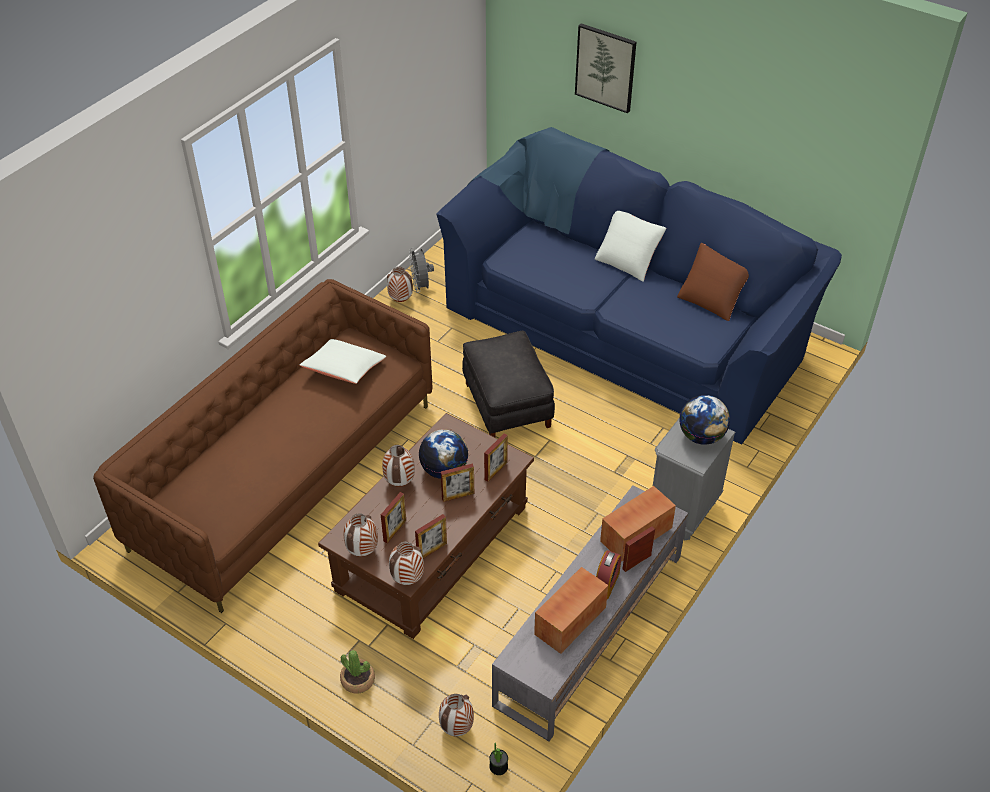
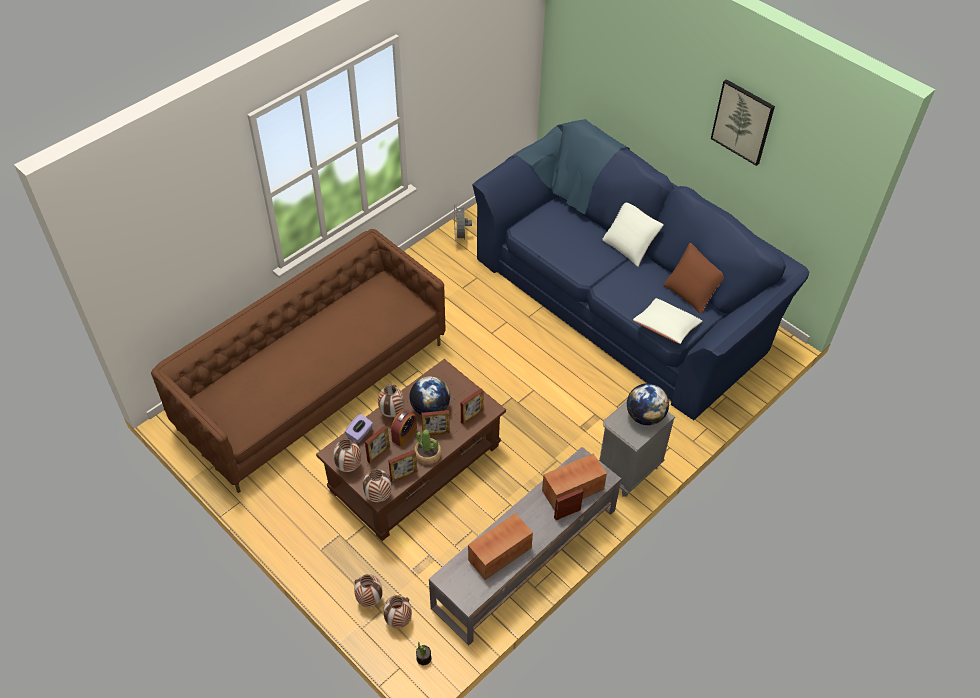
camera: 10 degrees right, 5 degrees up
white pillow [300,339,386,384] -> white pillow moved to [633,298,702,344]
potted plant [340,650,375,694] -> potted plant moved to [414,430,442,465]
vase [387,267,413,302] -> vase moved to [354,574,383,607]
black ottoman [462,331,555,437] -> none
picture [575,23,636,113] -> picture moved to [711,79,775,166]
alarm clock [596,550,621,599] -> alarm clock moved to [391,409,417,447]
none -> purple tissue box [345,414,373,443]

